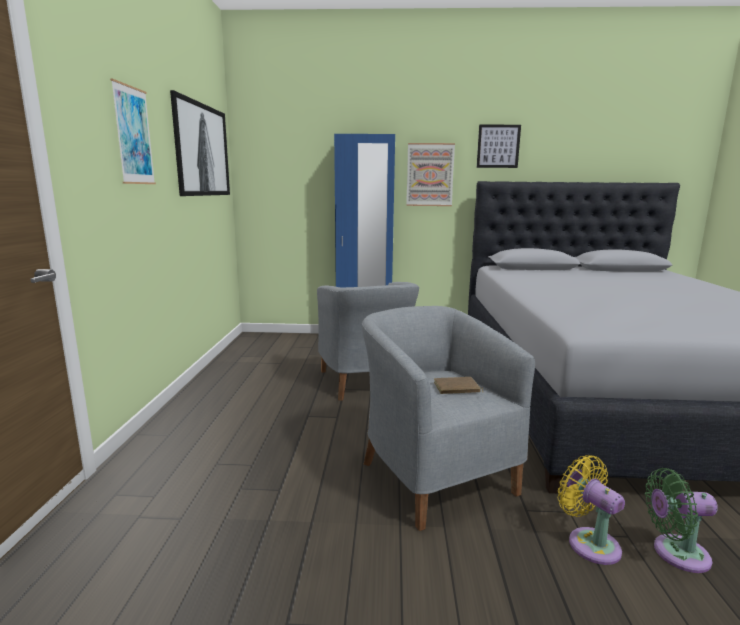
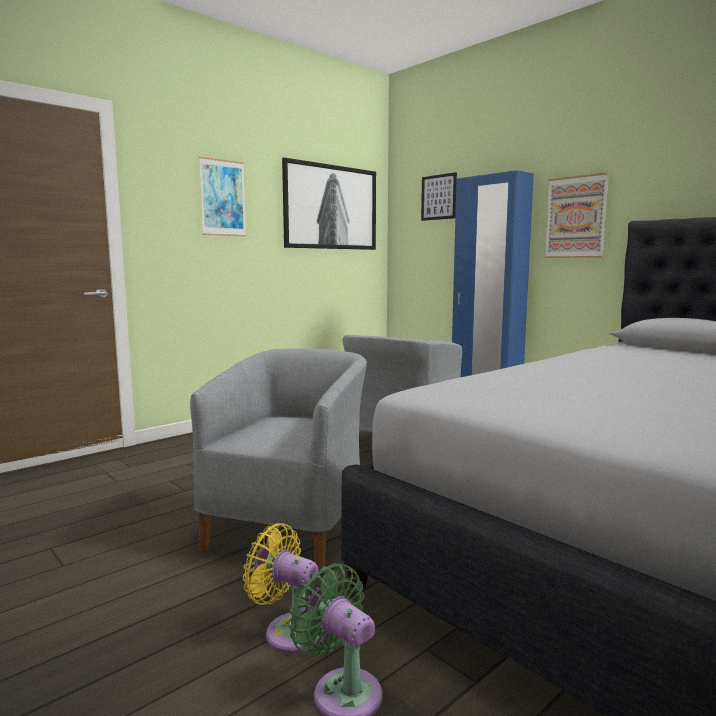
camera: 45 degrees right, 5 degrees down
brown book [434,377,483,394] -> none
picture [477,125,521,168] -> picture moved to [421,172,457,221]
yellow fan [558,455,625,565] -> yellow fan turned 75 degrees counterclockwise [243,523,325,654]

